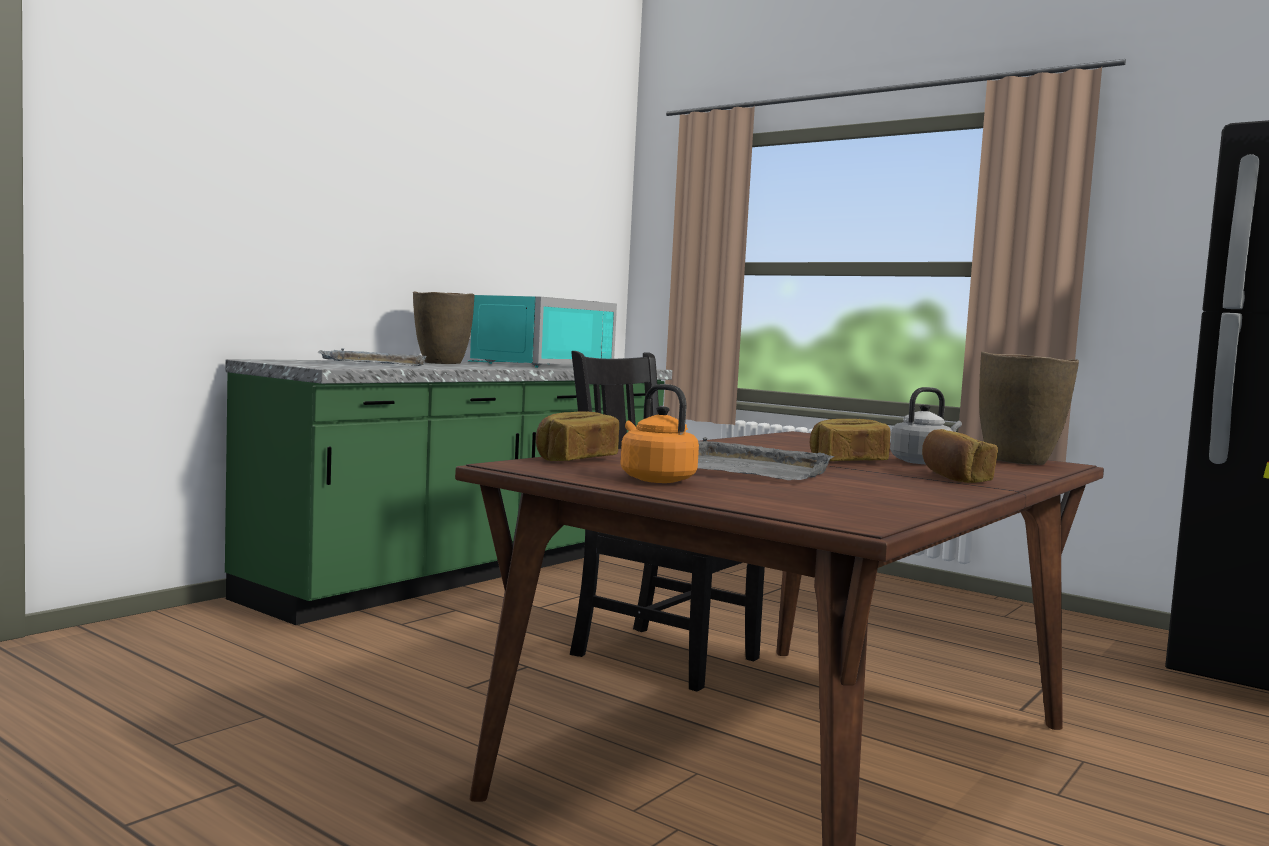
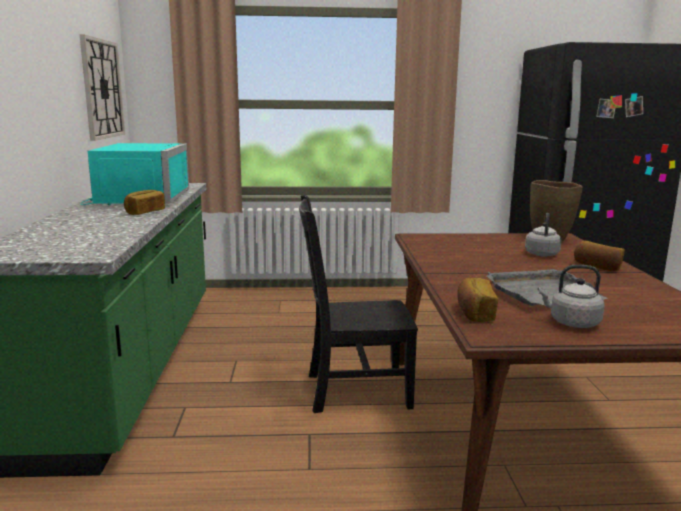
camera: 40 degrees left, 10 degrees up
grey tray [318,348,427,366] -> none
brown vase [413,291,475,364] -> none
orange kettle [620,384,699,483] -> grey kettle [538,265,604,328]
bread [810,419,890,461] -> bread moved to [124,190,165,215]
none -> wall clock [80,35,125,141]

